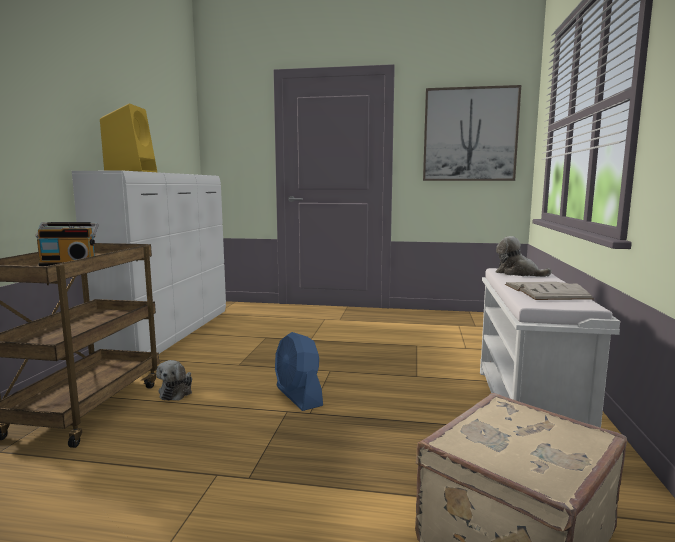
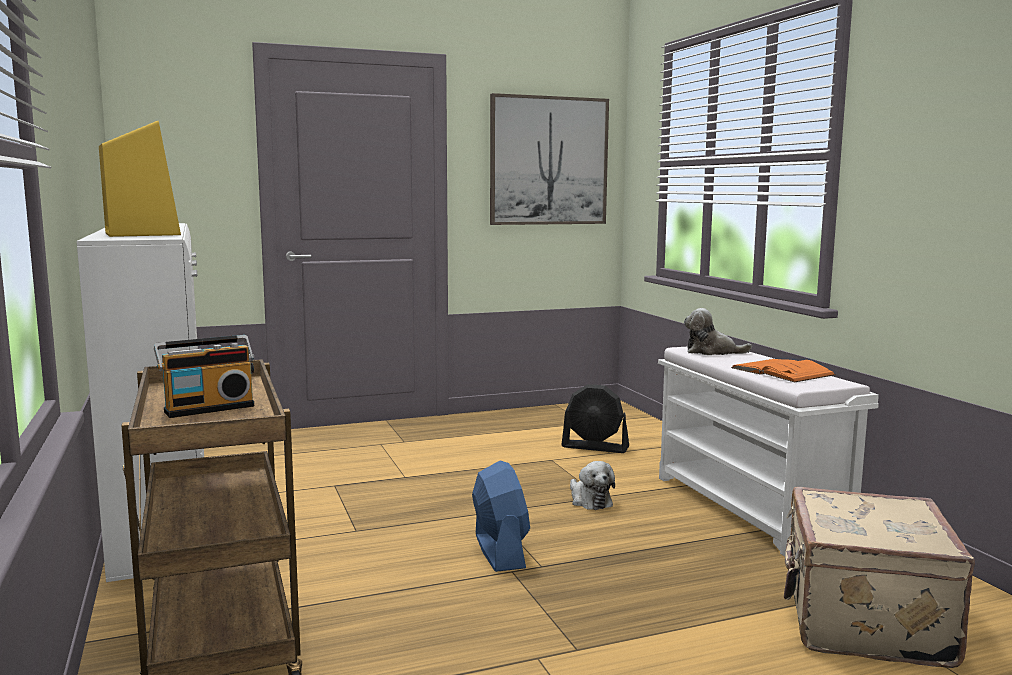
camera: 30 degrees left, 0 degrees up
plush toy [156,360,192,401] -> plush toy moved to [570,461,615,510]
blue fan [275,332,323,411] -> blue fan turned 135 degrees counterclockwise [472,460,530,572]
white book [505,282,594,300] -> orange book [731,359,836,383]
none -> black fan [561,384,629,453]

